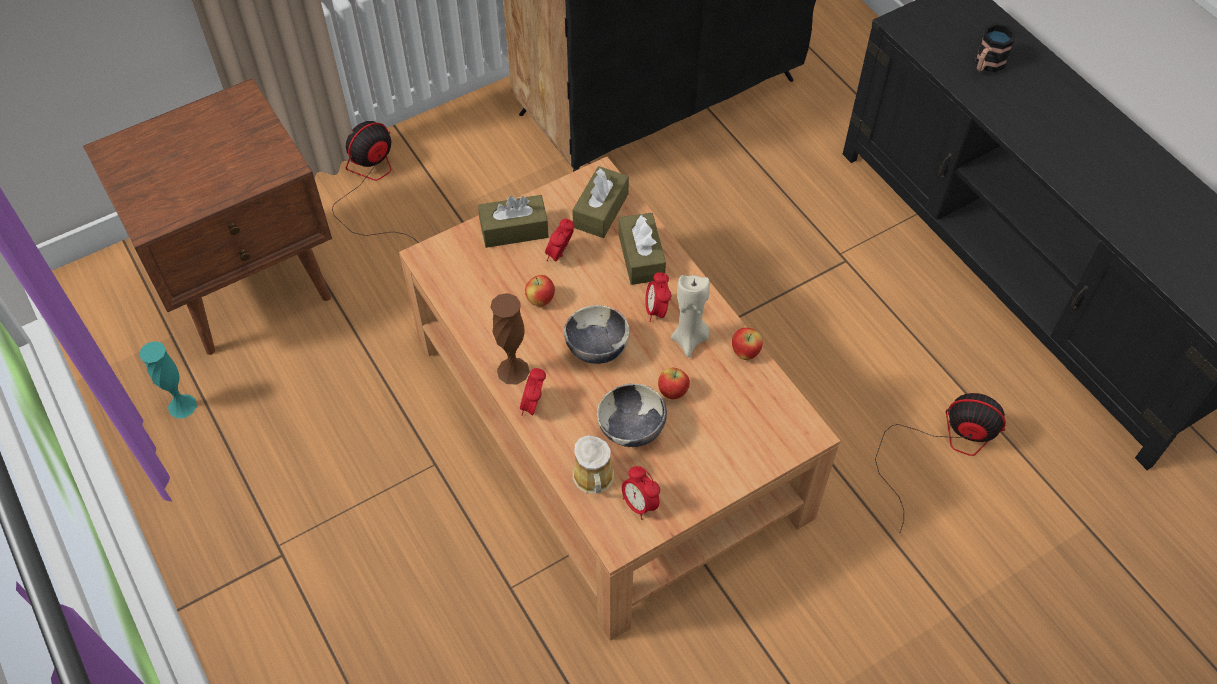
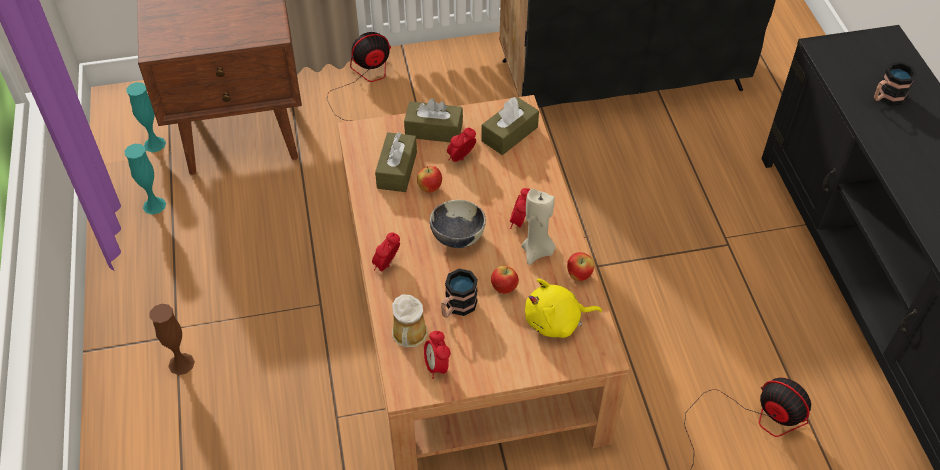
camera: 20 degrees right, 5 degrees down
brown vase [490,293,530,385] -> brown vase moved to [150,304,195,375]
bowl [597,384,667,447] -> mug [441,269,478,318]
brown tissue box [619,213,666,285] -> brown tissue box moved to [375,132,417,192]
none -> turquoise vase [126,82,166,153]
none -> yellow plush toy [525,279,602,338]

